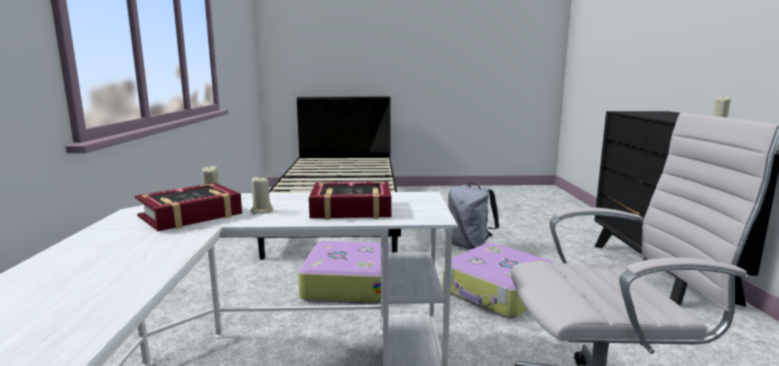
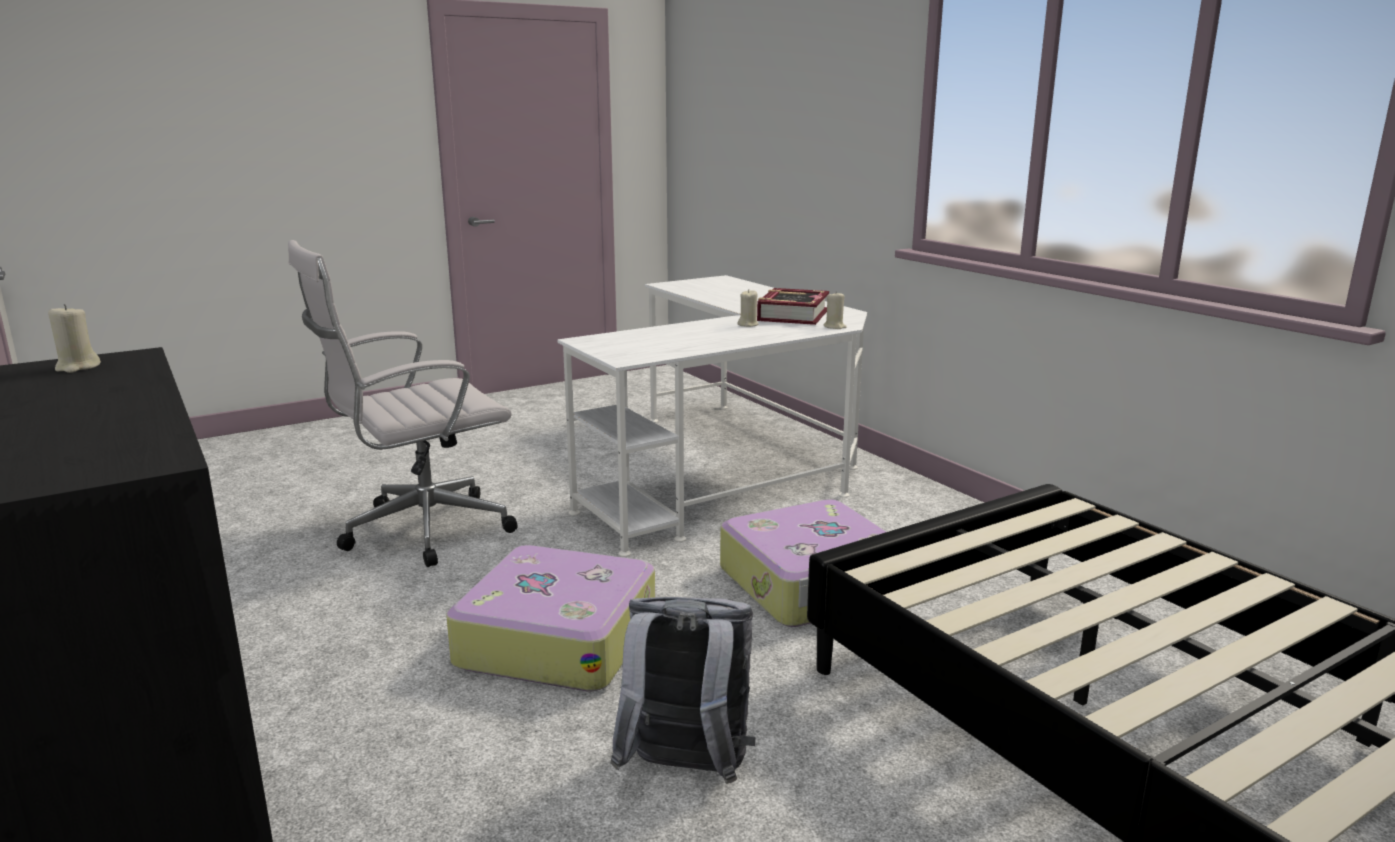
camera: 150 degrees right, 5 degrees up
book [309,181,391,219] -> none

